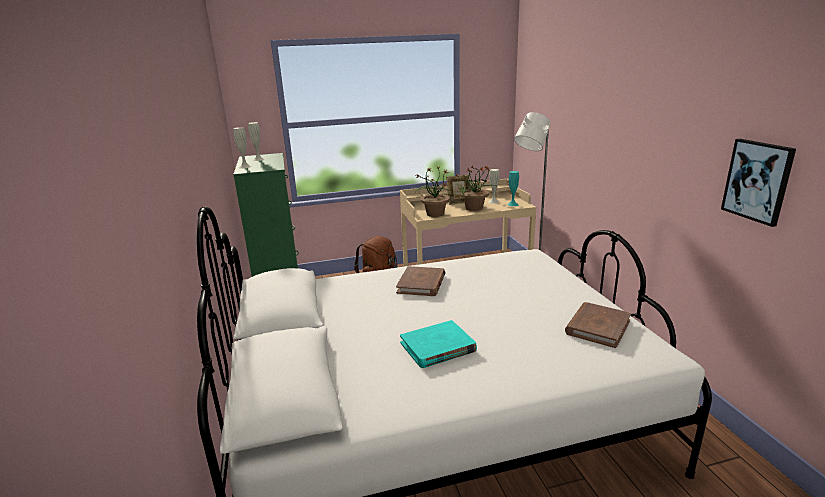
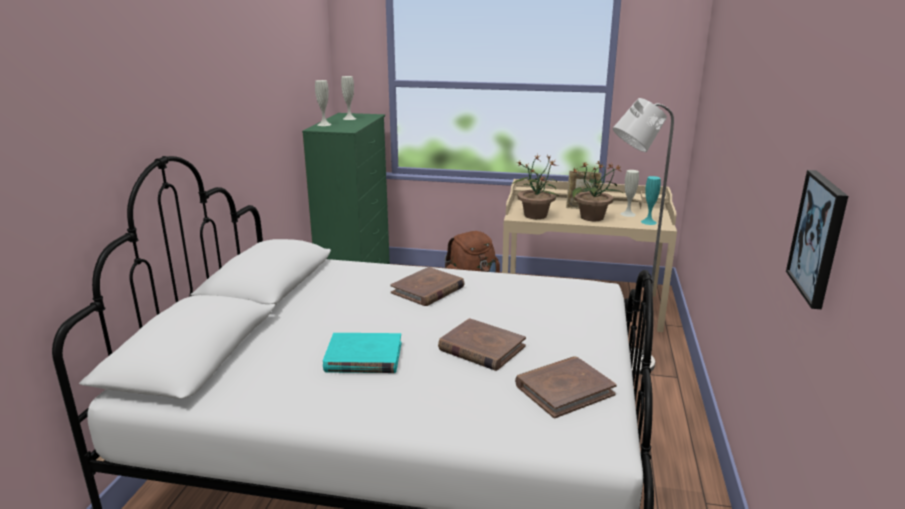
camera: 25 degrees right, 0 degrees up
none -> brown book [438,318,526,371]

